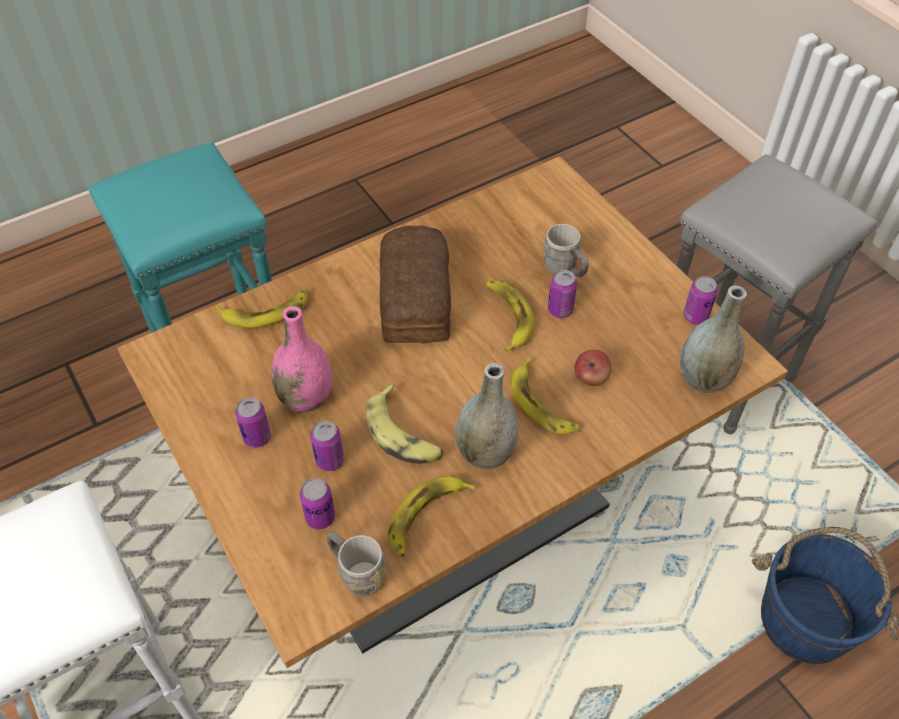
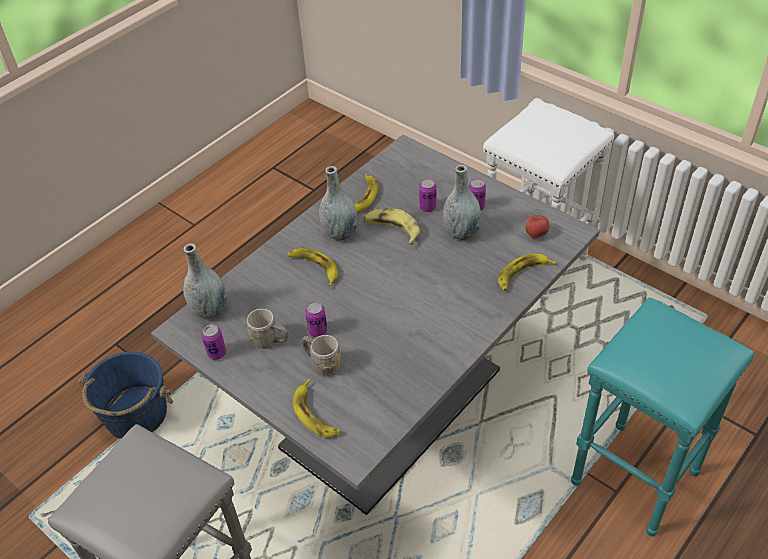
camera: 165 degrees right, 5 degrees down
brown dining table [117,156,788,668] -> grey dining table [151,135,600,515]
pink vase [271,306,332,412] -> grey vase [443,165,481,240]
can [300,478,335,529] -> none
grey mug [326,531,386,596] -> grey mug moved to [246,309,288,349]
bread [380,226,451,343] -> none
banana [486,281,534,352] -> banana moved to [293,379,341,437]
apple [575,350,612,386] -> apple moved to [525,215,549,238]

